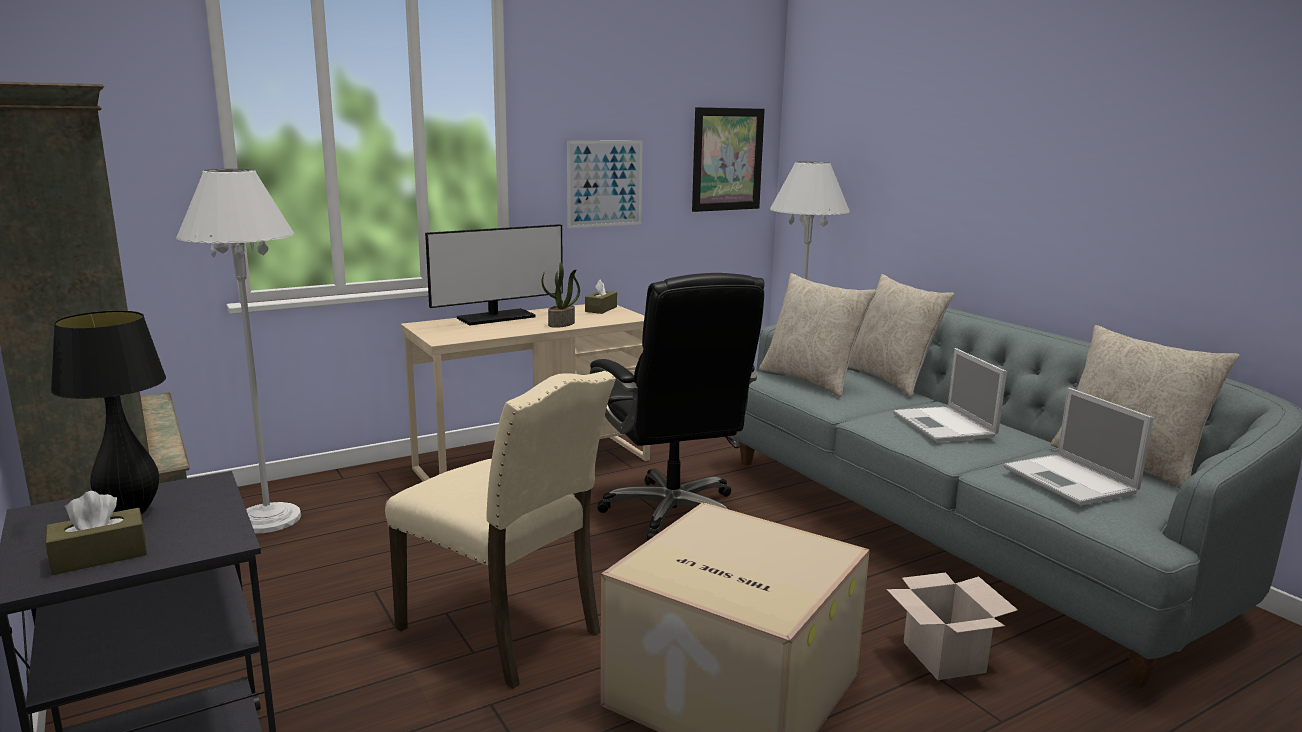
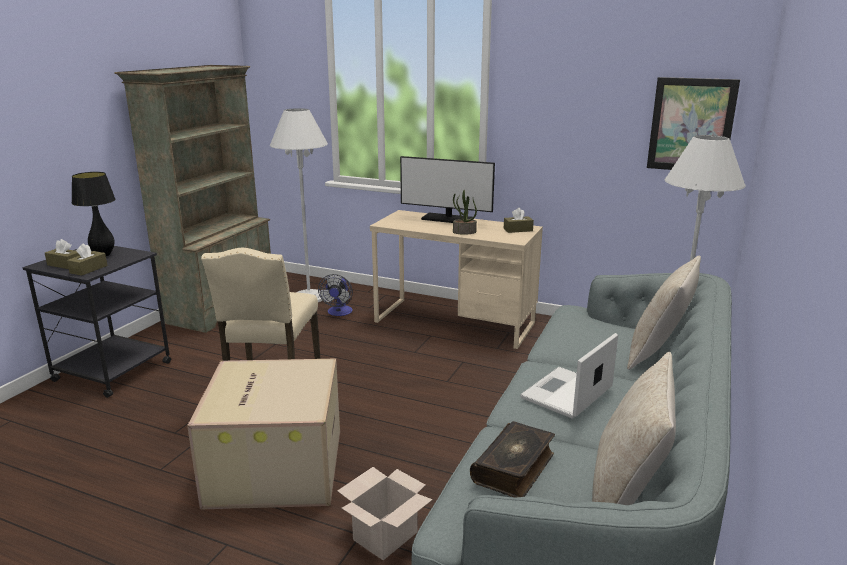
camera: 55 degrees right, 5 degrees up
picture [567,141,643,228] -> none
black office chair [590,273,765,541] -> none
beige pillow [759,273,876,397] -> none
laptop [1003,388,1153,505] -> book [470,421,555,498]
none -> brown tissue box [67,243,107,276]
none -> fan [318,274,353,316]

